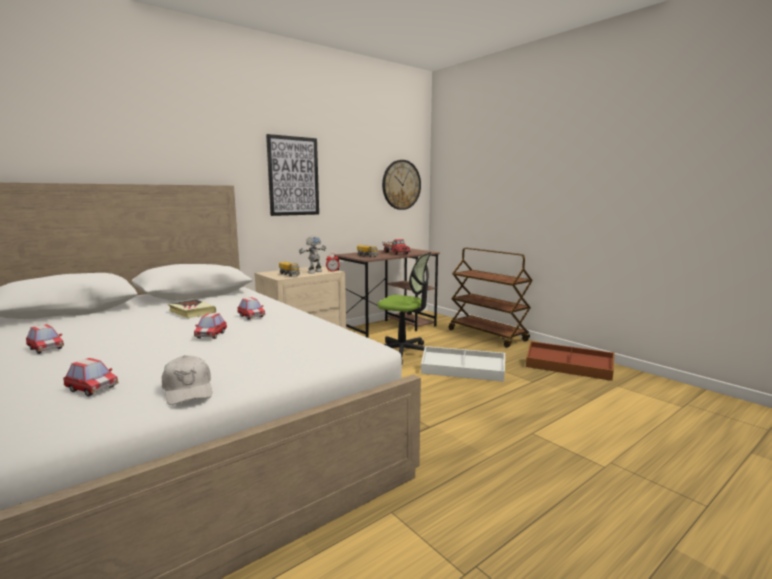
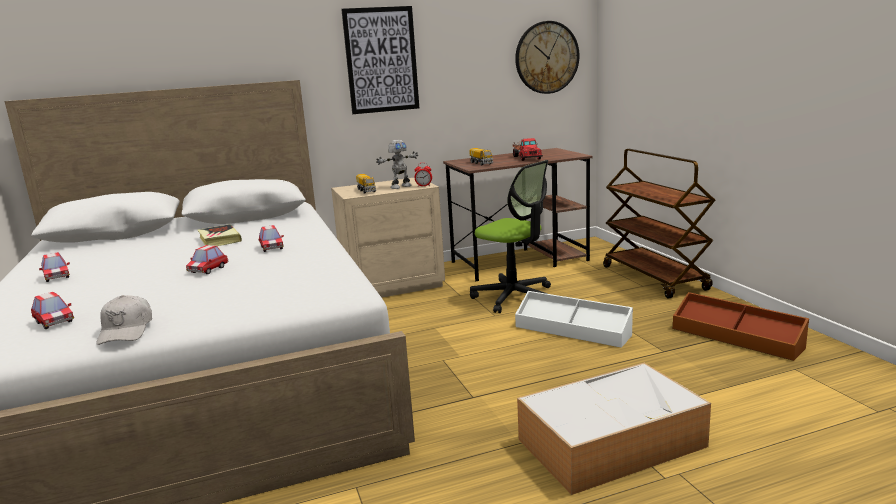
camera: 20 degrees right, 5 degrees up
none -> storage box [517,363,711,495]

